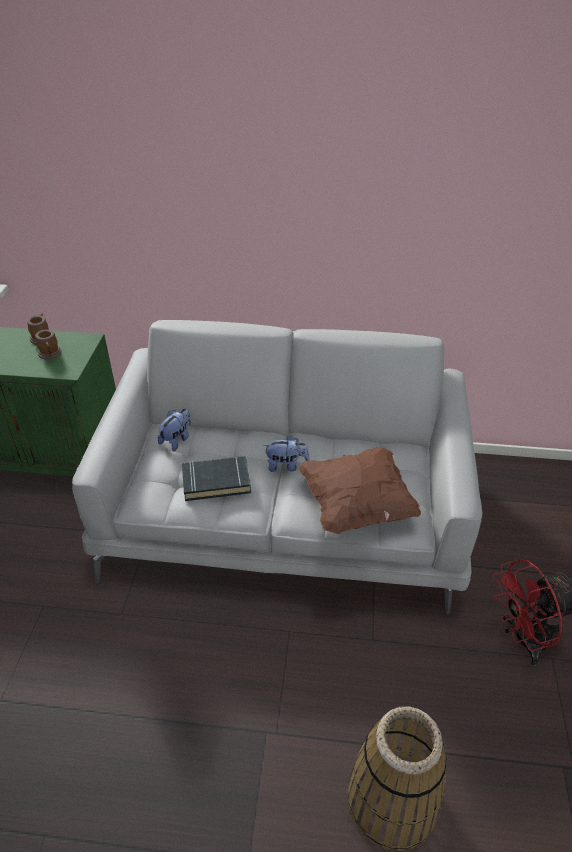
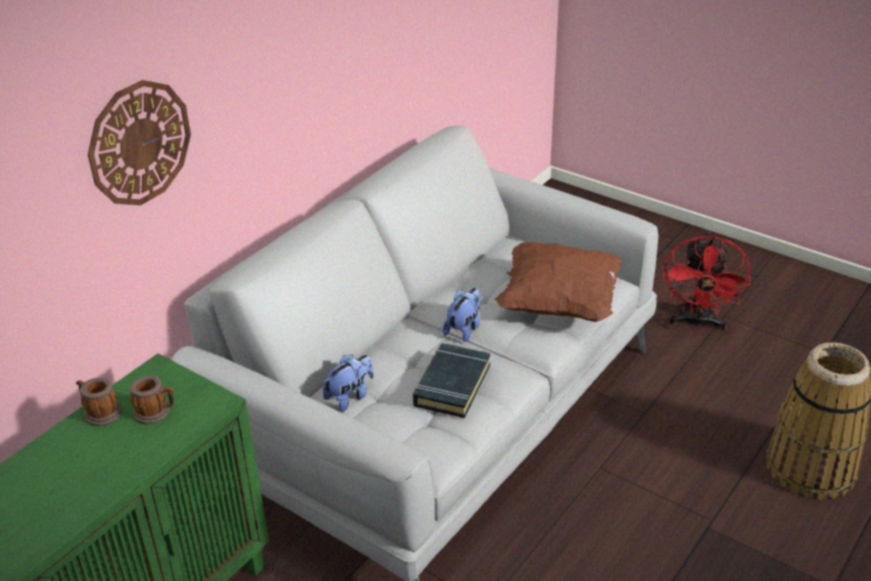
camera: 60 degrees left, 5 degrees down
plush toy [158,409,191,451] -> plush toy turned 75 degrees clockwise [323,355,374,412]
none -> wall clock [88,80,191,205]

